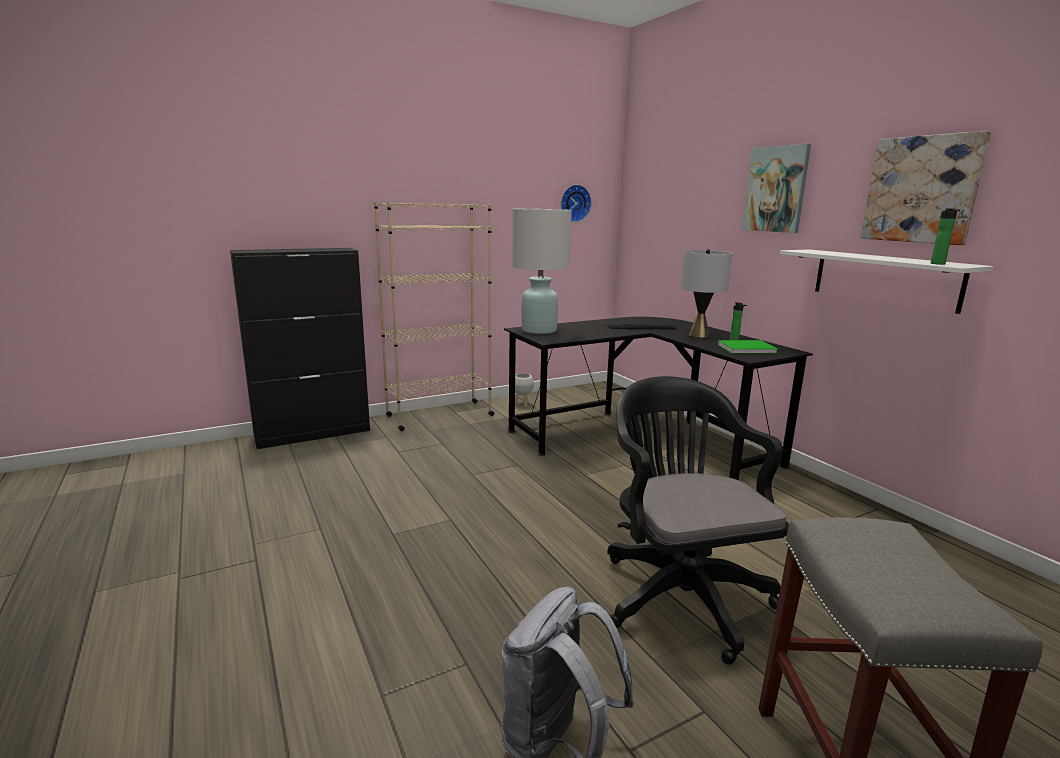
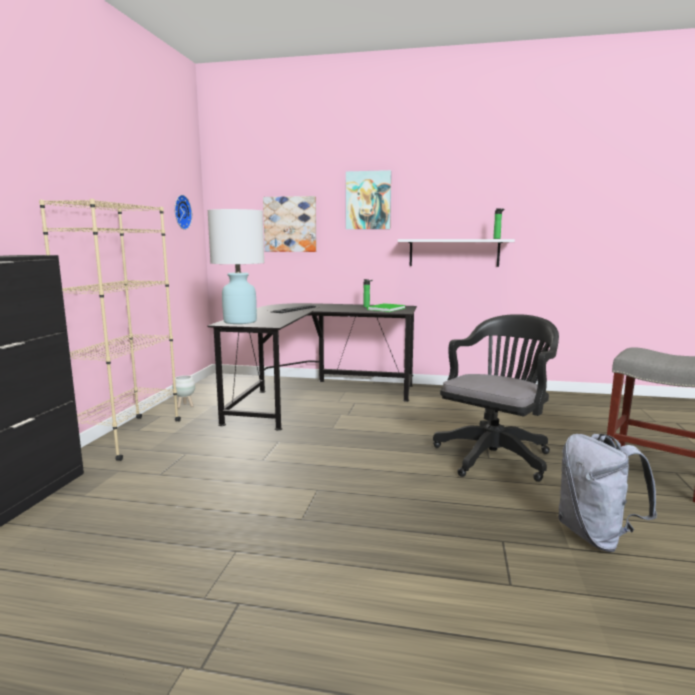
camera: 50 degrees left, 5 degrees down
black office chair [607,376,789,665] -> black office chair turned 105 degrees clockwise [433,314,559,482]
grey table lamp [680,249,732,338] -> none
picture [861,131,991,245] -> picture moved to [263,196,317,252]

